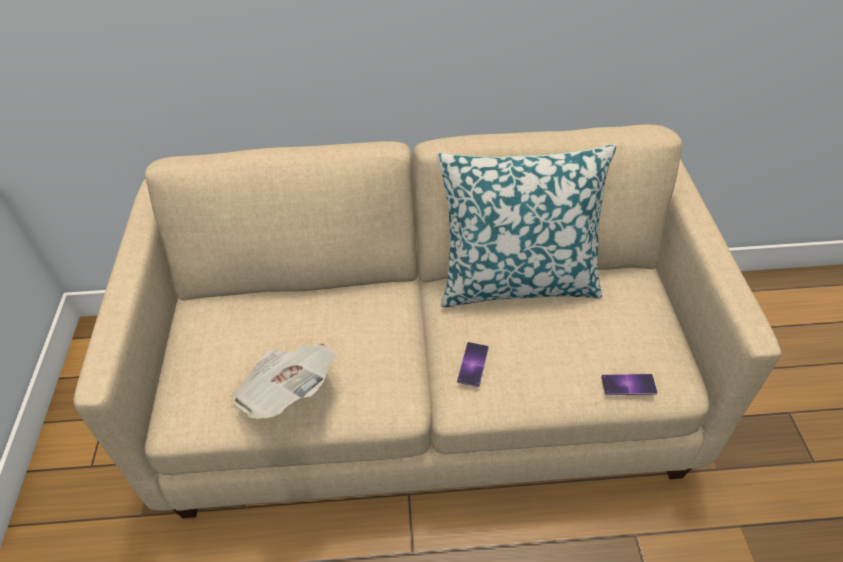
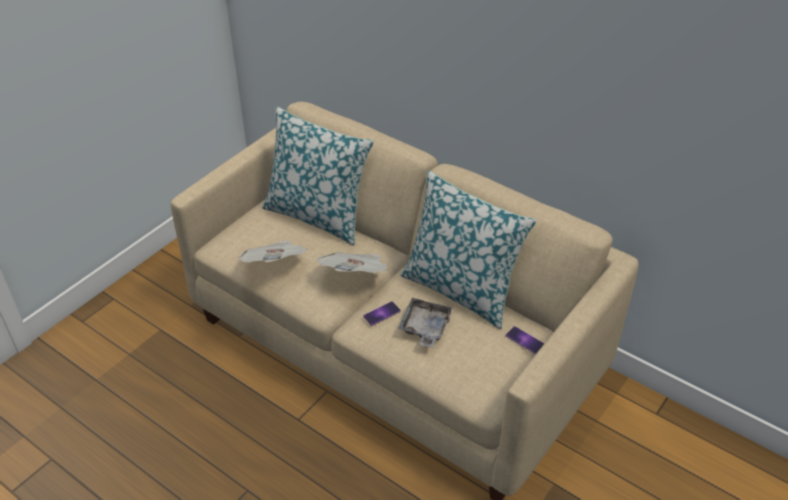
camera: 40 degrees right, 5 degrees down
phone [601,374,657,395] -> phone moved to [506,326,544,354]
none -> pillow [262,107,374,246]
none -> newspaper [317,252,389,273]
none -> grey tray [398,298,452,348]

